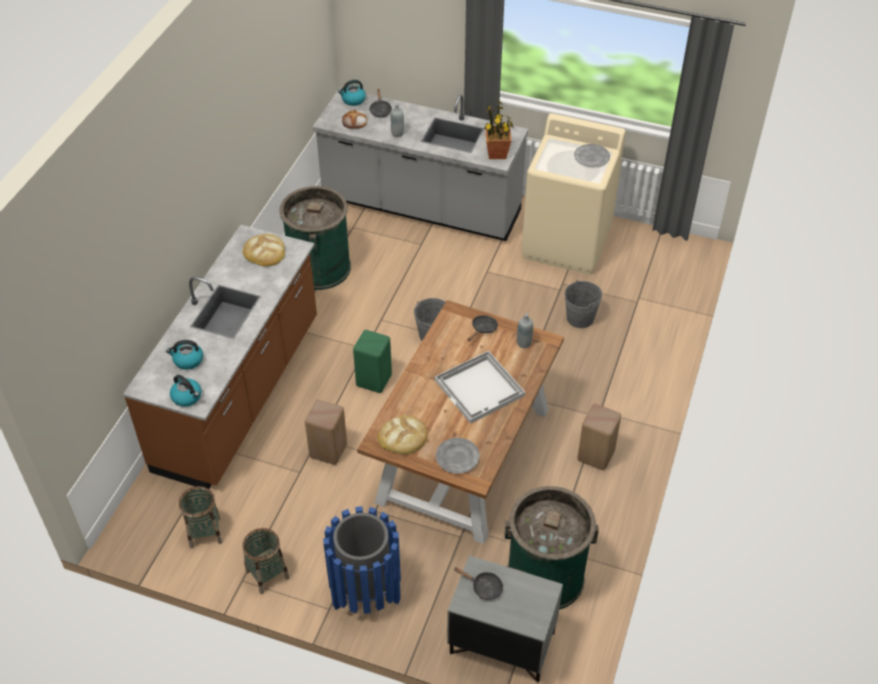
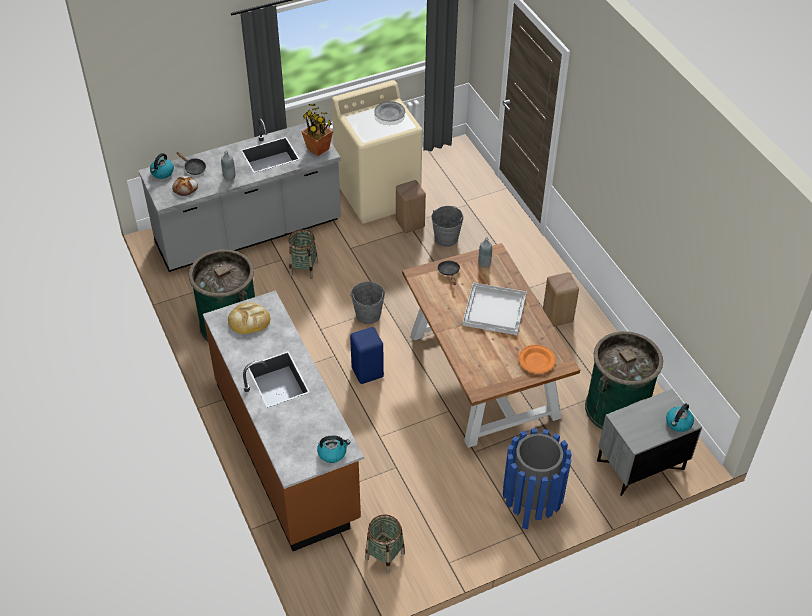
camera: 45 degrees left, 0 degrees up
kettle [166,340,203,370] -> kettle moved to [666,403,694,432]
basket [243,528,289,594] -> basket moved to [288,229,318,279]
beige stool [305,400,347,465] -> beige stool moved to [396,180,426,233]
green stool [353,330,392,393] -> blue stool [350,327,384,384]
bread [377,415,428,454] -> none
grey plate [436,438,480,474] -> orange plate [518,345,556,374]
black frying pan [454,567,503,601] -> none

